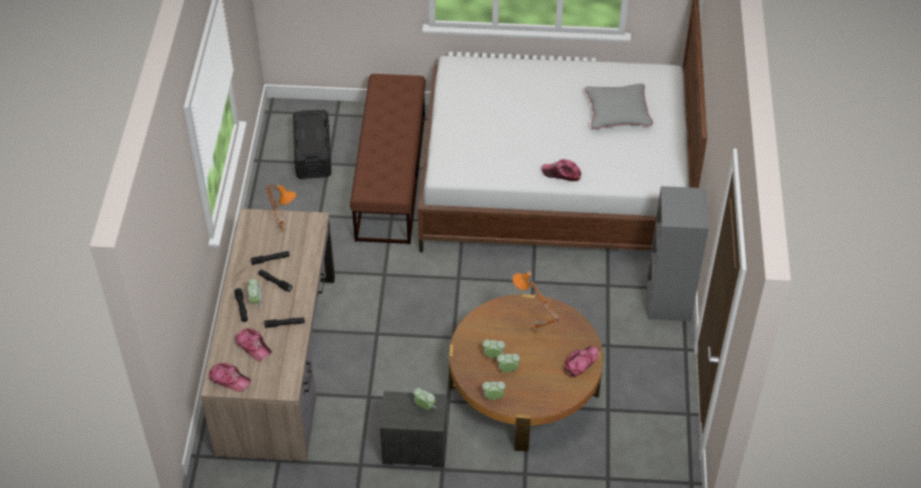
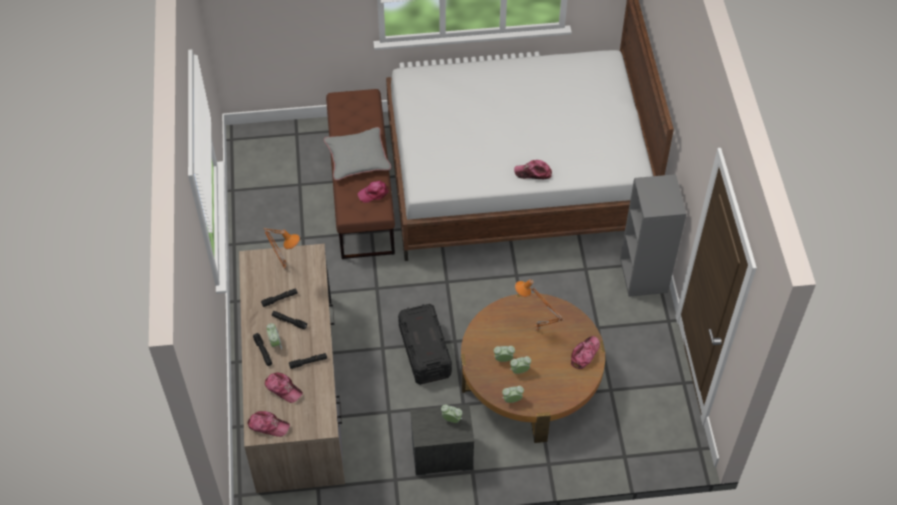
camera: 10 degrees left, 5 degrees up
black storage box [293,109,331,179] -> black storage box moved to [398,304,452,385]
grey pillow [584,83,653,129] -> grey pillow moved to [324,127,391,180]
none -> pink cap [358,181,389,203]

